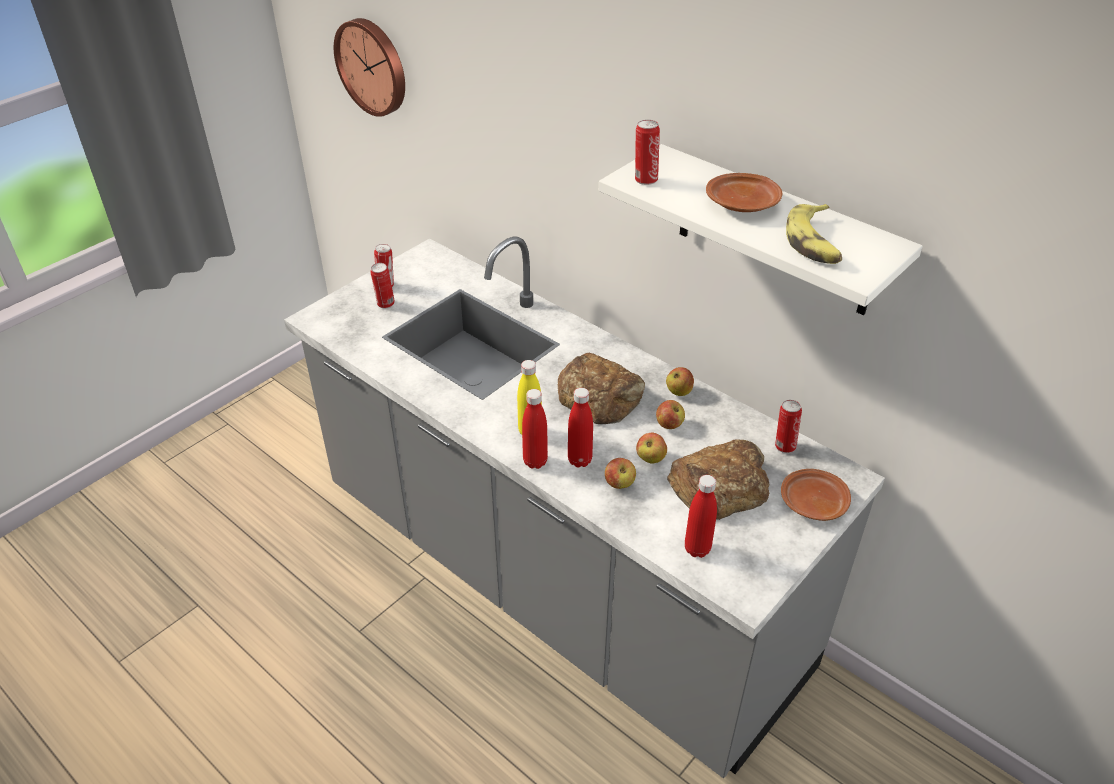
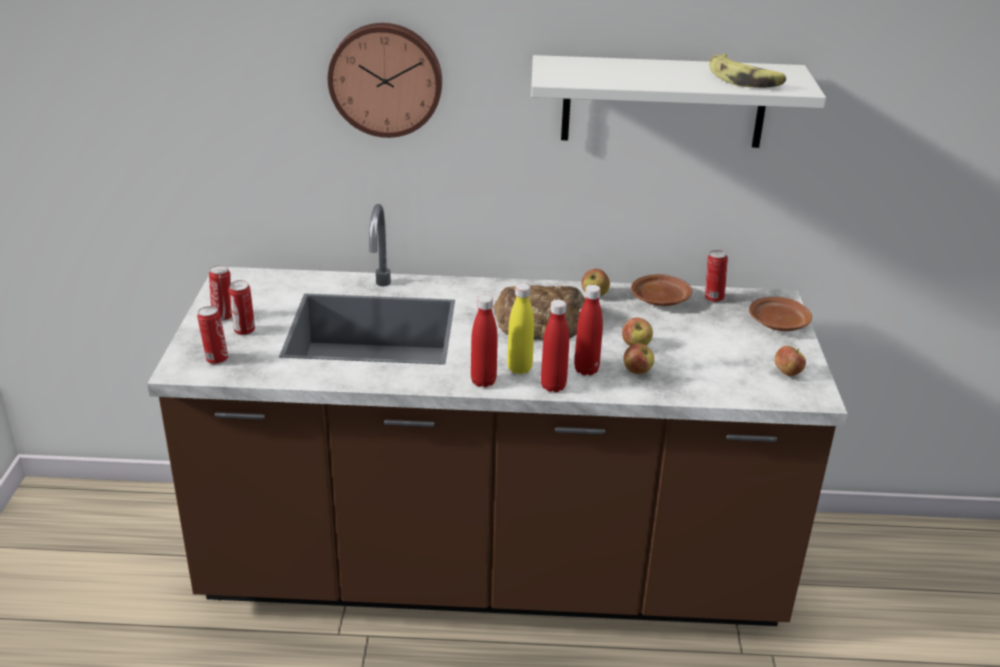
camera: 40 degrees left, 10 degrees down
grey counter [284,236,885,778] -> brown counter [147,204,848,626]
wall clock [334,18,405,117] -> wall clock moved to [328,23,442,138]
can [635,120,660,185] -> can moved to [197,306,228,364]
apple [656,400,685,429] -> apple moved to [774,346,806,376]
bread [667,439,769,520] -> none
red bottle [685,475,717,558] -> red bottle moved to [471,295,498,388]
brown plate [706,173,782,212] -> brown plate moved to [631,274,692,306]

